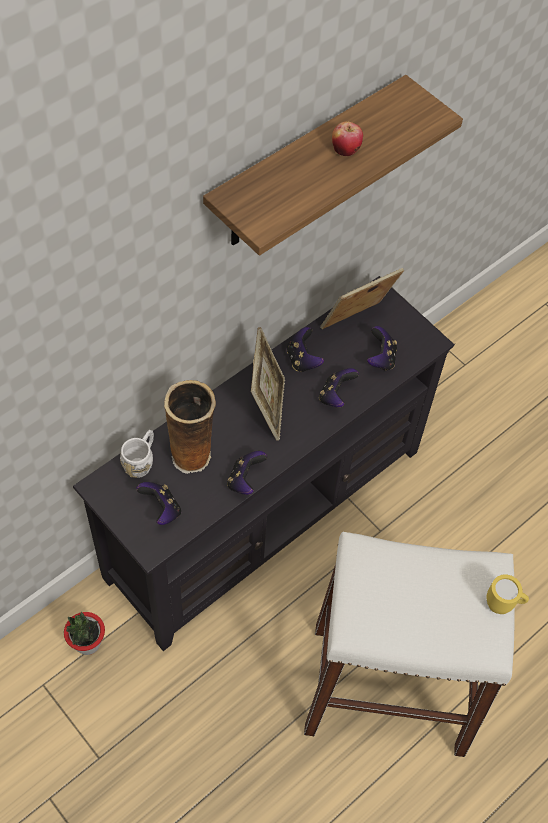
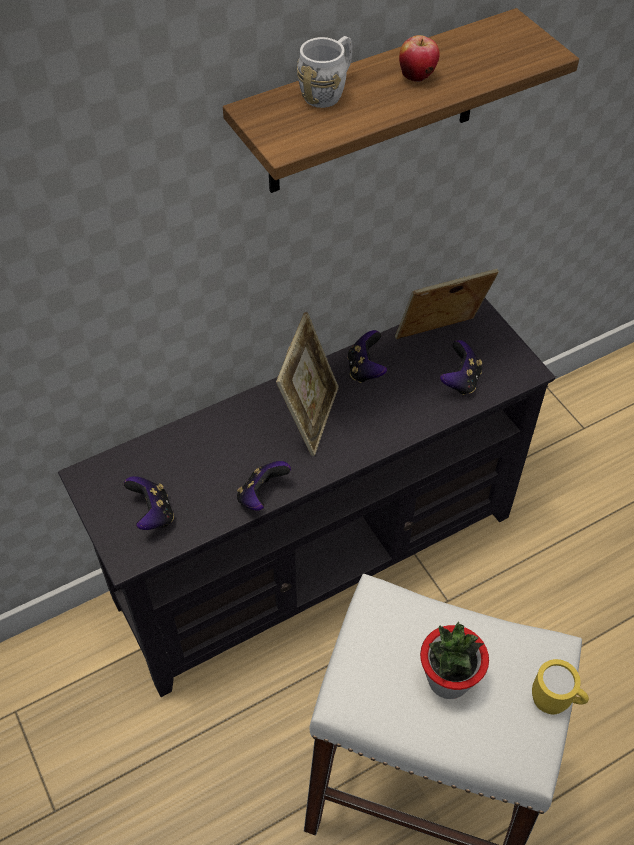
camera: 15 degrees right, 5 degrees down
potted plant [64,611,105,655] -> potted plant moved to [420,622,489,699]
white mug [120,430,154,478] -> white mug moved to [297,36,353,108]
vase [164,380,216,474] -> none
game controller [319,368,359,407] -> none

